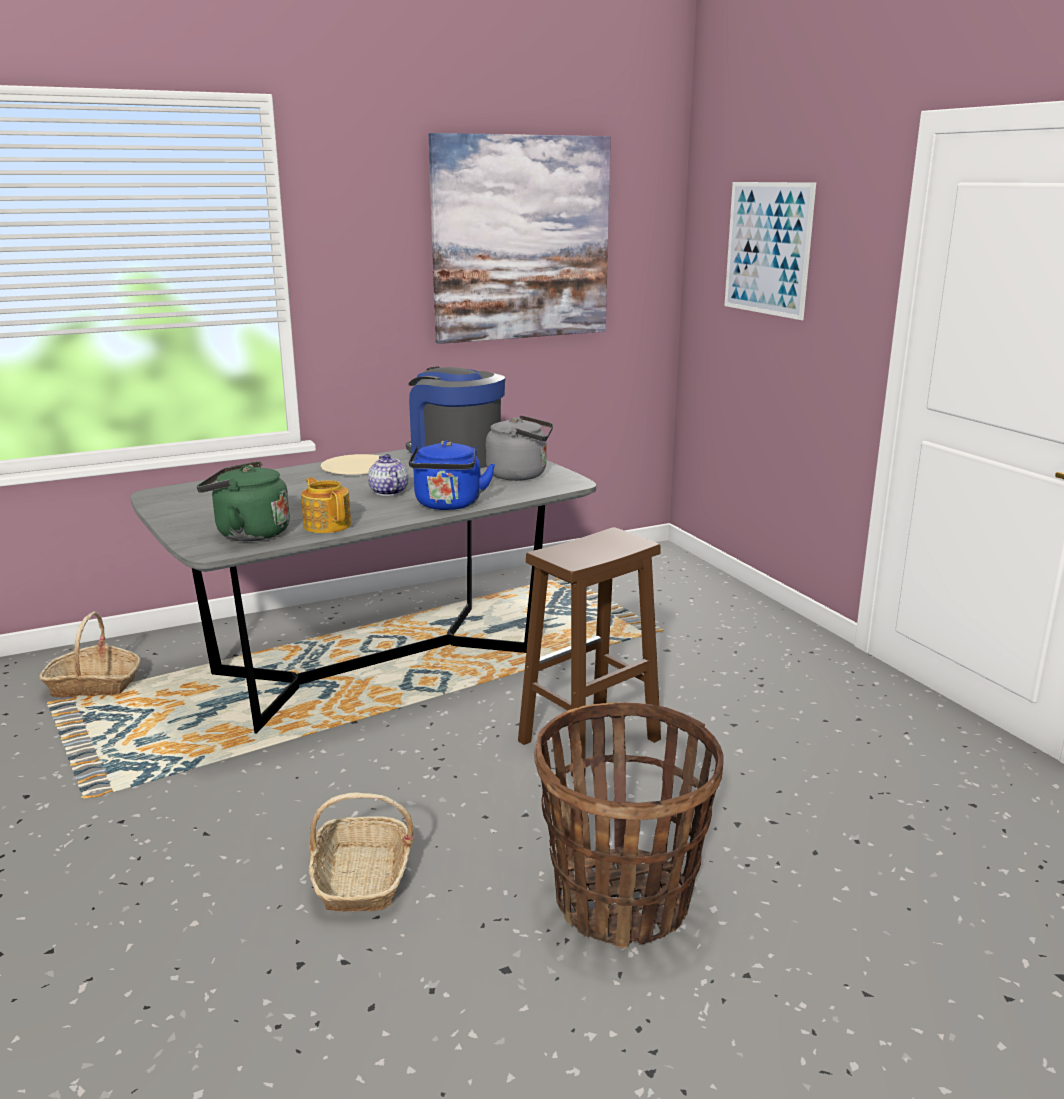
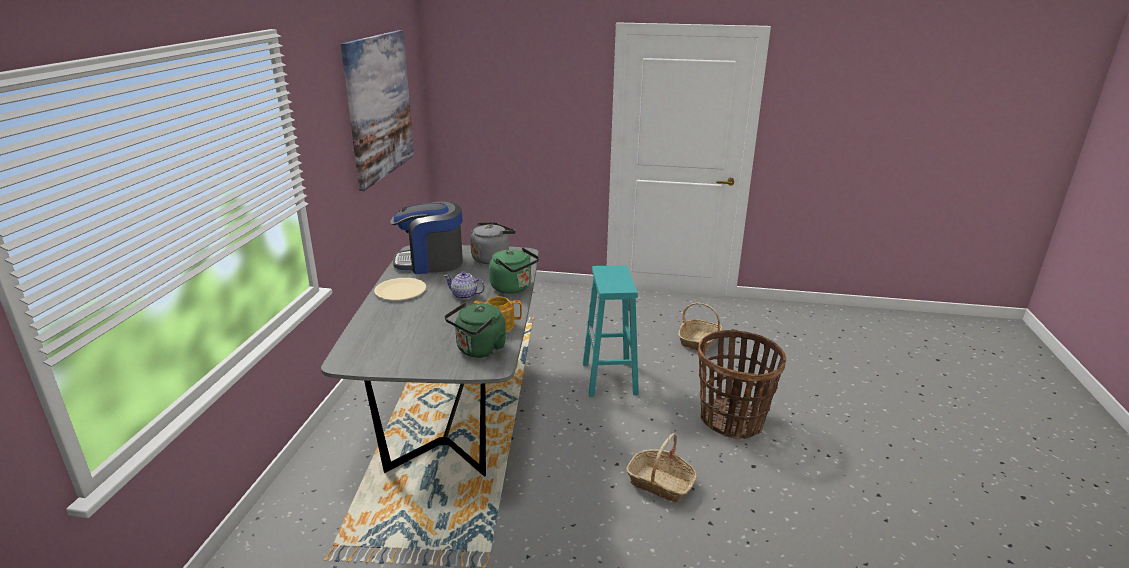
camera: 55 degrees left, 5 degrees up
basket [39,612,141,698] -> basket moved to [678,303,723,351]
blue kettle [409,440,495,510] -> green kettle [489,248,539,294]
brown stool [518,527,661,777] -> turquoise stool [583,265,639,397]
picture [724,182,816,320] -> none

